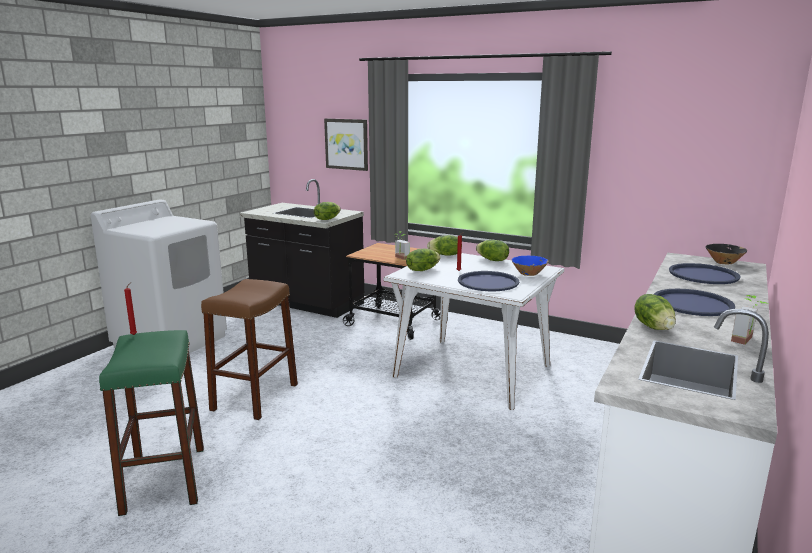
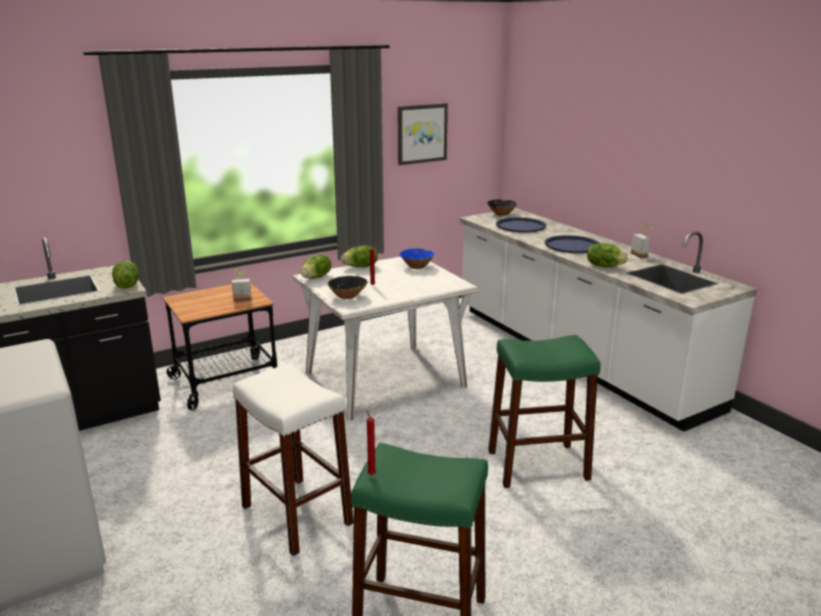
camera: 60 degrees left, 5 degrees up
brown stool [201,279,298,420] -> white stool [233,364,354,556]
picture [324,118,368,171] -> picture moved to [398,103,448,165]
lettuce [406,249,441,271] -> black bowl [328,276,367,299]
blue tray [458,271,519,291] -> none
none -> green stool [488,335,601,488]

